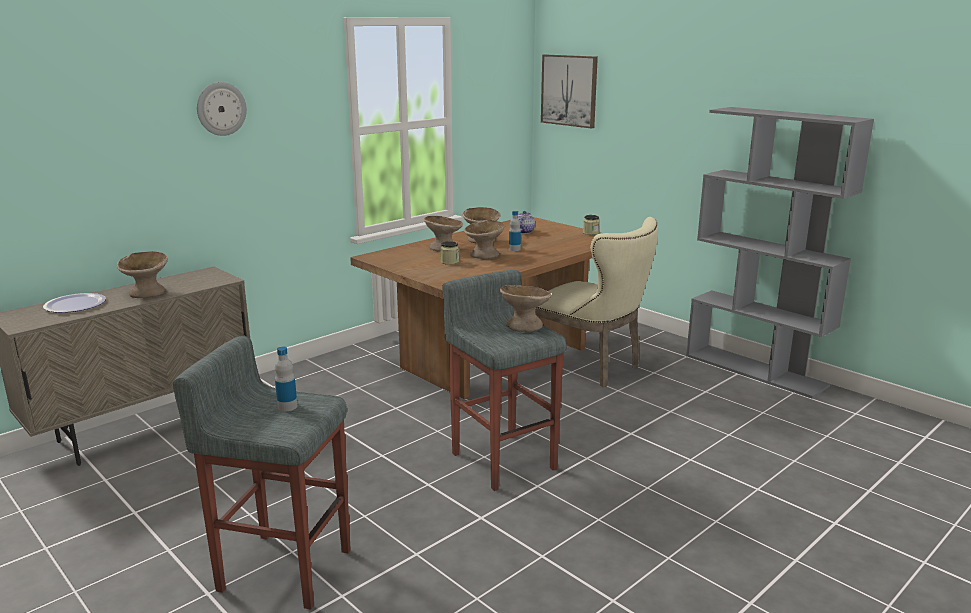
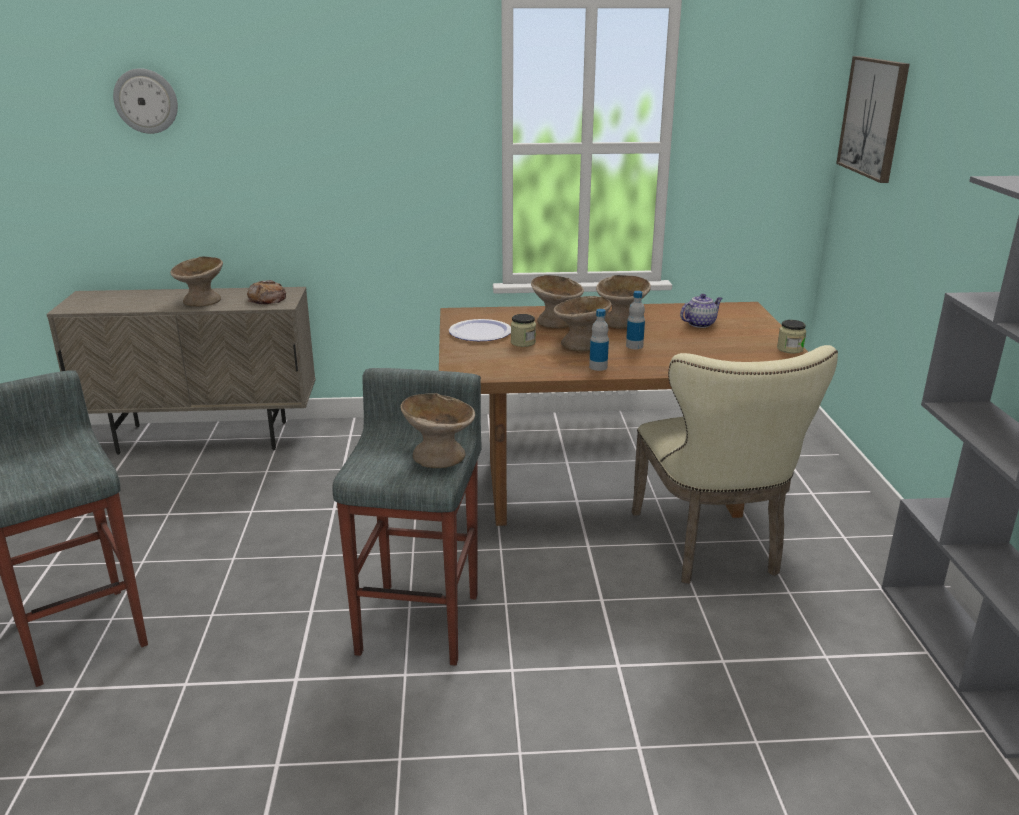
camera: 40 degrees right, 5 degrees up
plate [43,293,106,313] -> plate moved to [449,319,511,341]
wall clock [197,82,247,136] -> wall clock moved to [113,68,178,134]
bottle [275,346,297,411] -> bottle moved to [589,309,609,371]
none -> bread [247,280,286,304]

